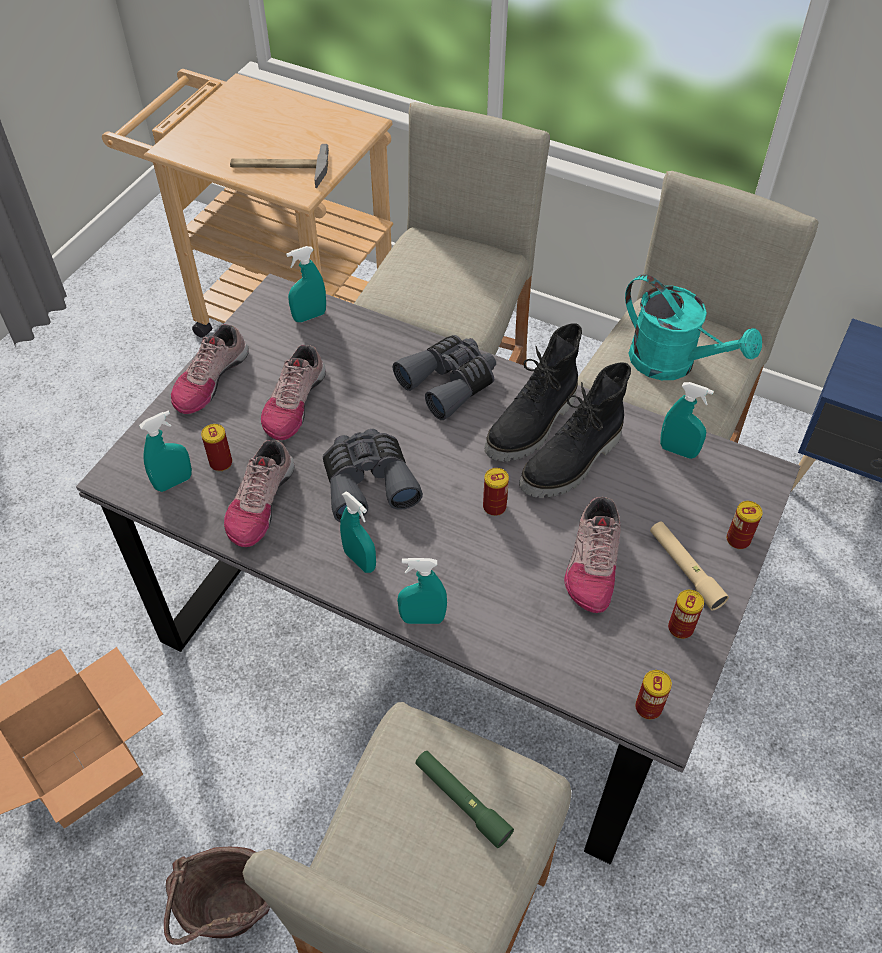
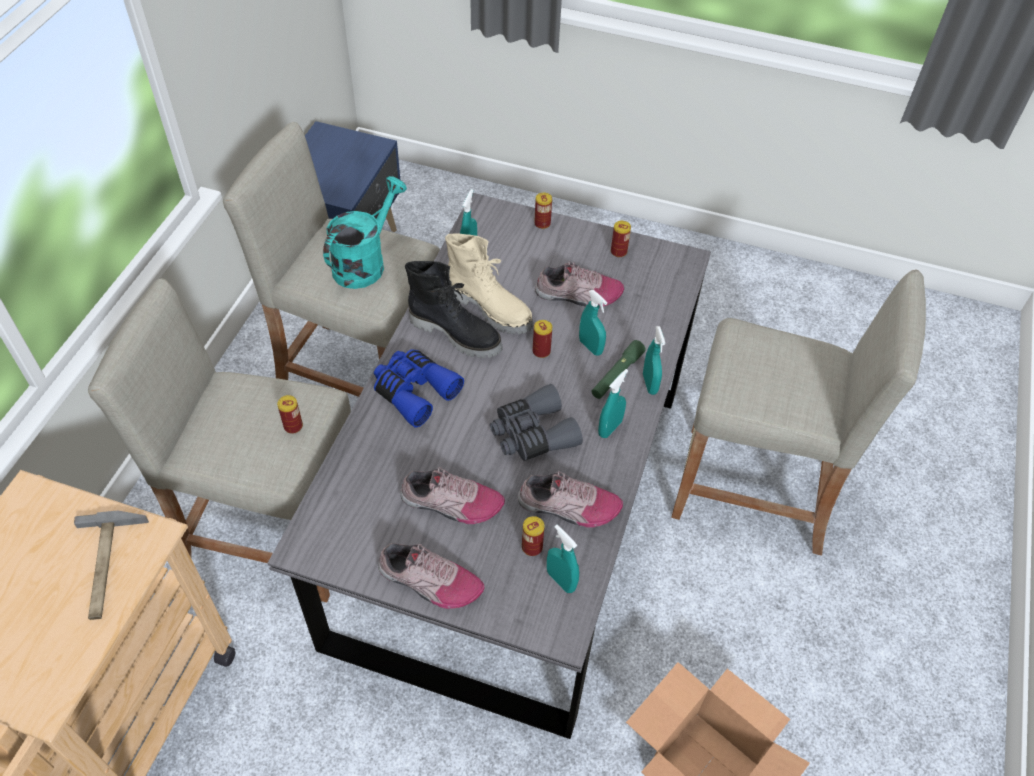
camera: 100 degrees left, 0 degrees up
brown bucket [164,847,270,945] -> none
turquoise spray bottle [286,246,326,322] -> turquoise spray bottle moved to [579,290,607,356]
grey binoculars [393,335,496,420] -> blue binoculars [374,349,464,428]
green flashlight [415,751,514,848] -> green flashlight moved to [592,340,646,399]
black boot [519,362,631,498] -> beige boot [445,233,533,334]
can [635,670,672,719] -> can moved to [277,395,303,434]
beige flashlight [650,522,729,610] -> none

